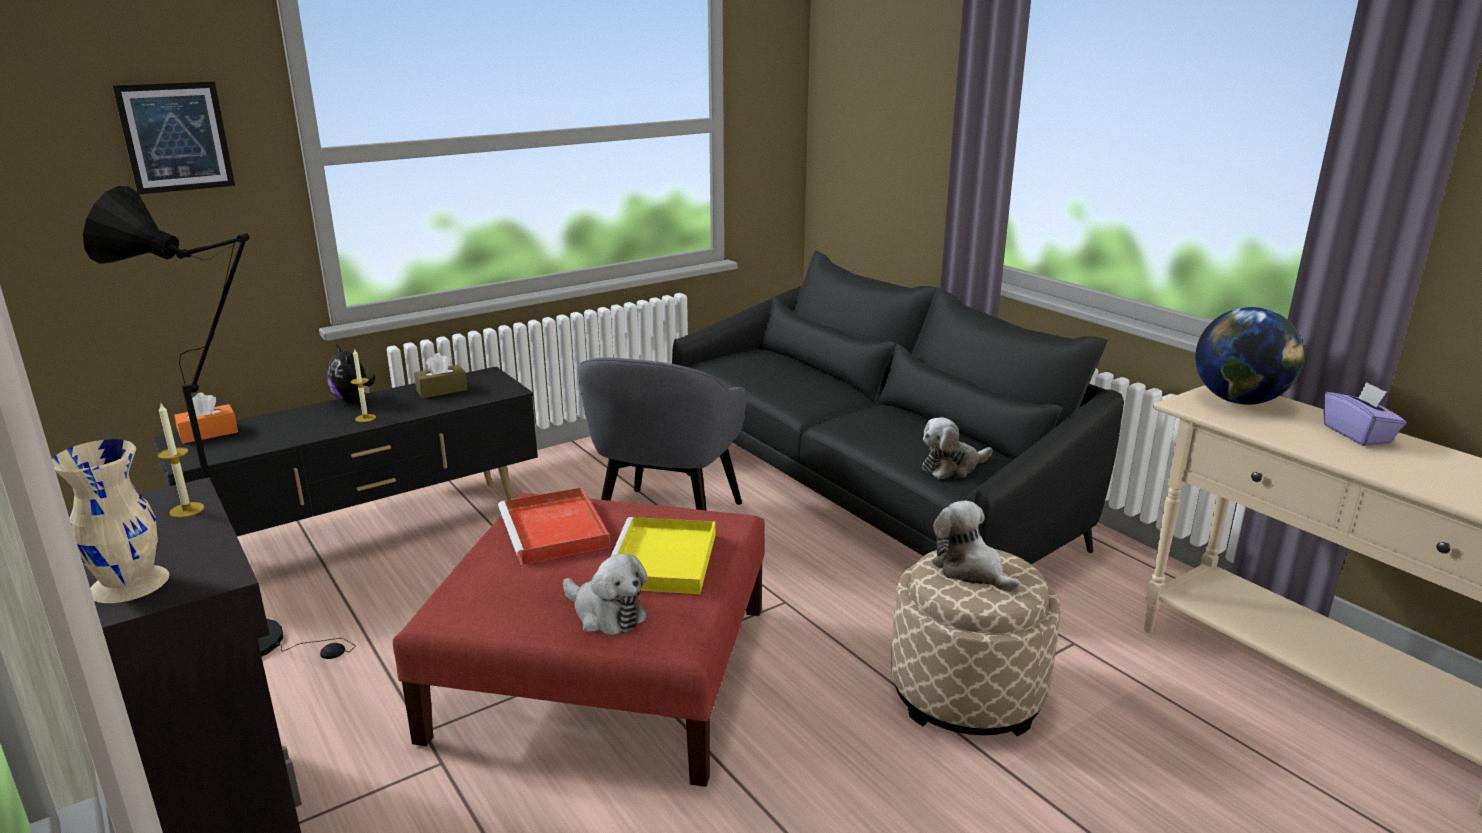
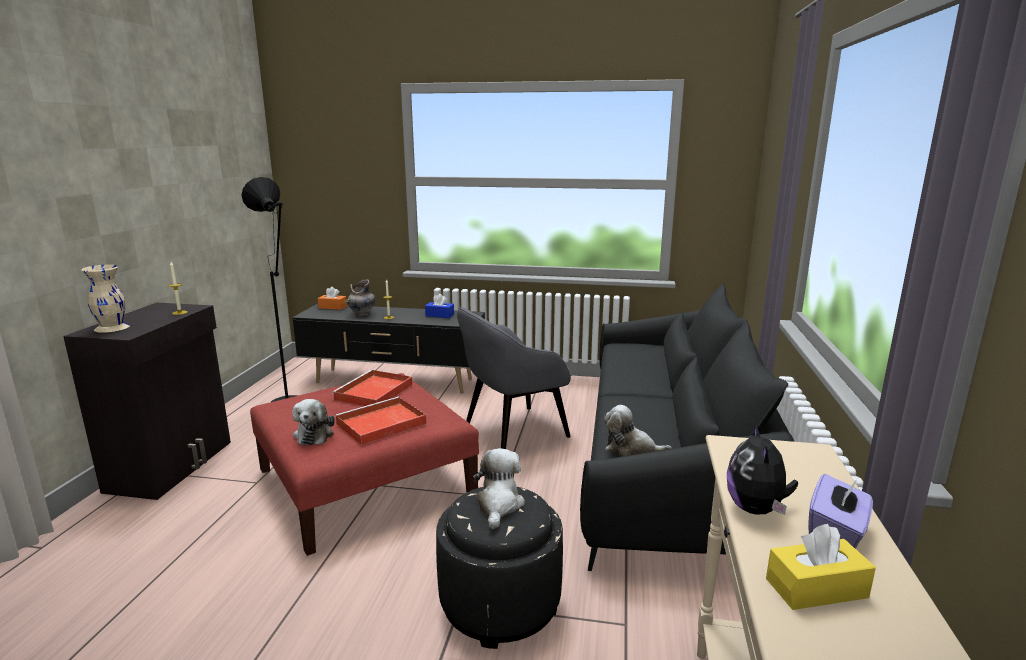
camera: 45 degrees right, 5 degrees down
picture [112,81,235,194] -> none
plush toy [327,344,375,402] -> plush toy moved to [727,422,798,515]
brown tissue box [414,353,468,398] -> blue tissue box [425,294,454,318]
yellow tray [610,517,716,594] -> red tray [335,397,427,445]
beige ottoman [891,549,1061,736] -> black ottoman [436,487,563,649]
globe [1195,307,1304,405] -> none
none -> grey vase [345,279,376,317]
none -> yellow tissue box [766,524,876,610]

